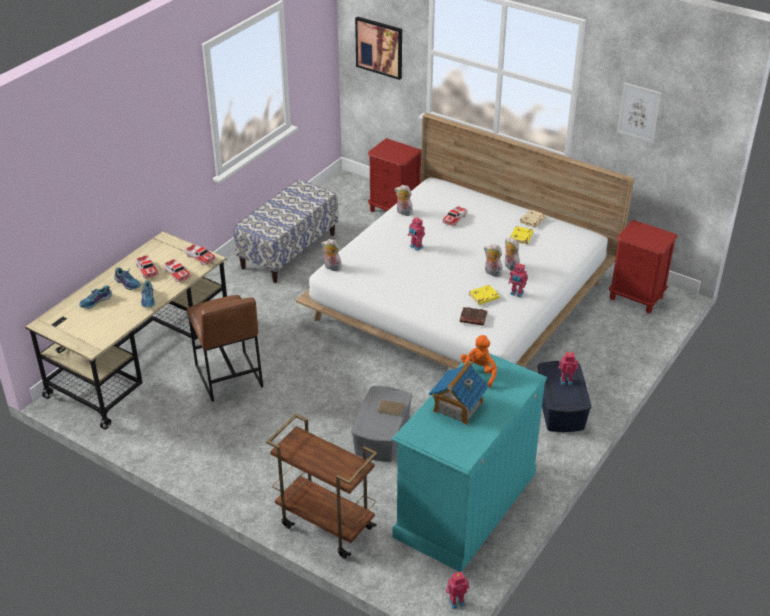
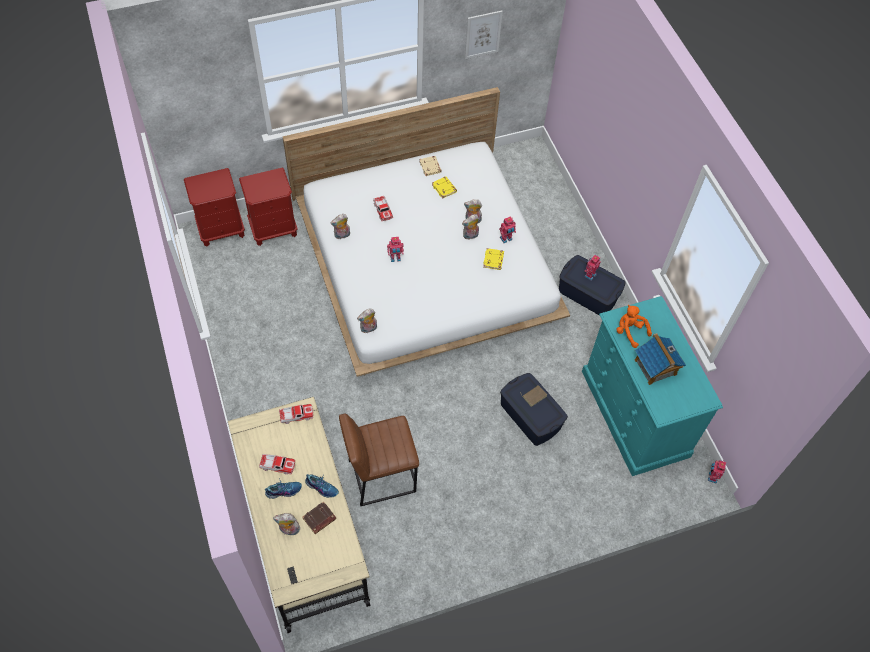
camera: 55 degrees left, 20 degrees up
shoe [79,285,112,309] -> plush toy [273,513,300,535]
toy car [163,259,191,282] -> none
brown chair [187,295,263,402] -> brown chair turned 150 degrees clockwise [339,413,419,506]
bench [233,179,339,283] -> none
brown cart [266,414,377,559] -> none
grey storage box [351,386,412,462] -> blue storage box [500,373,568,446]
picture [355,16,402,80] -> none
brown book [460,307,488,326] -> brown book moved to [302,501,336,534]
red nightstand [609,220,678,314] -> red nightstand moved to [184,168,245,247]

